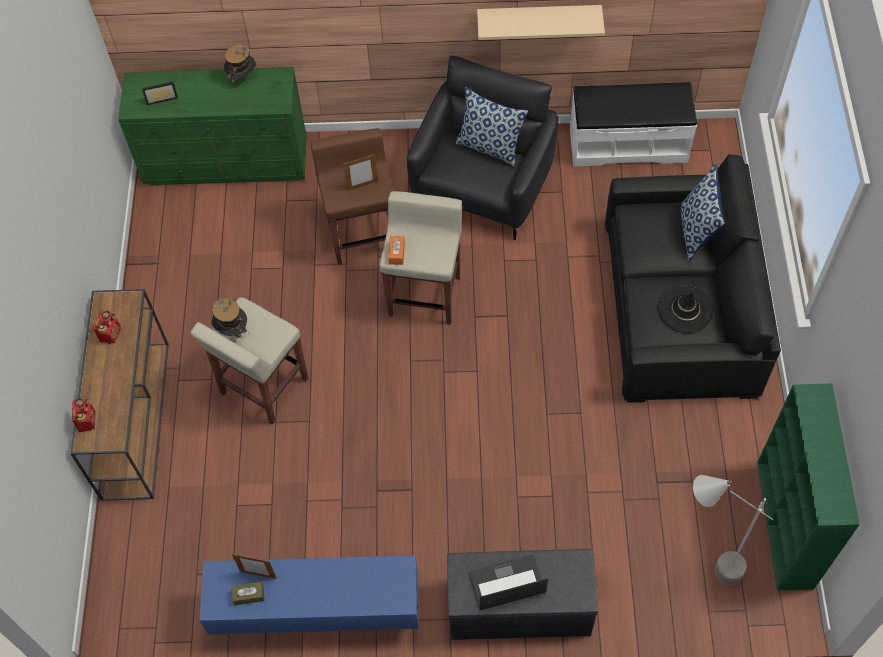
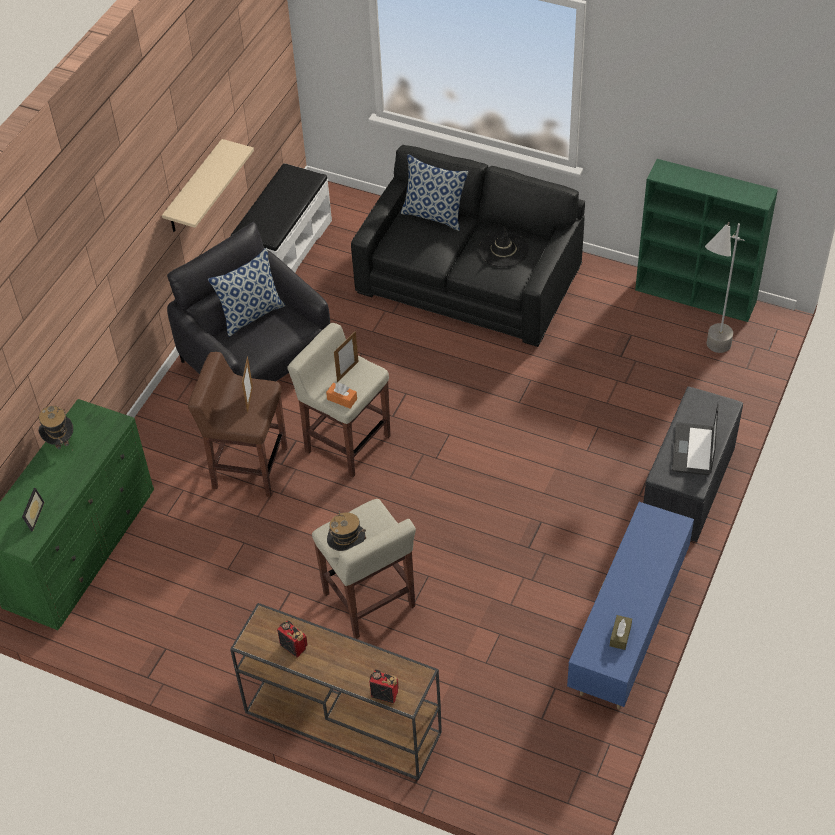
camera: 65 degrees left, 10 degrees down
picture frame [232,554,277,579] -> picture frame moved to [334,331,359,382]

